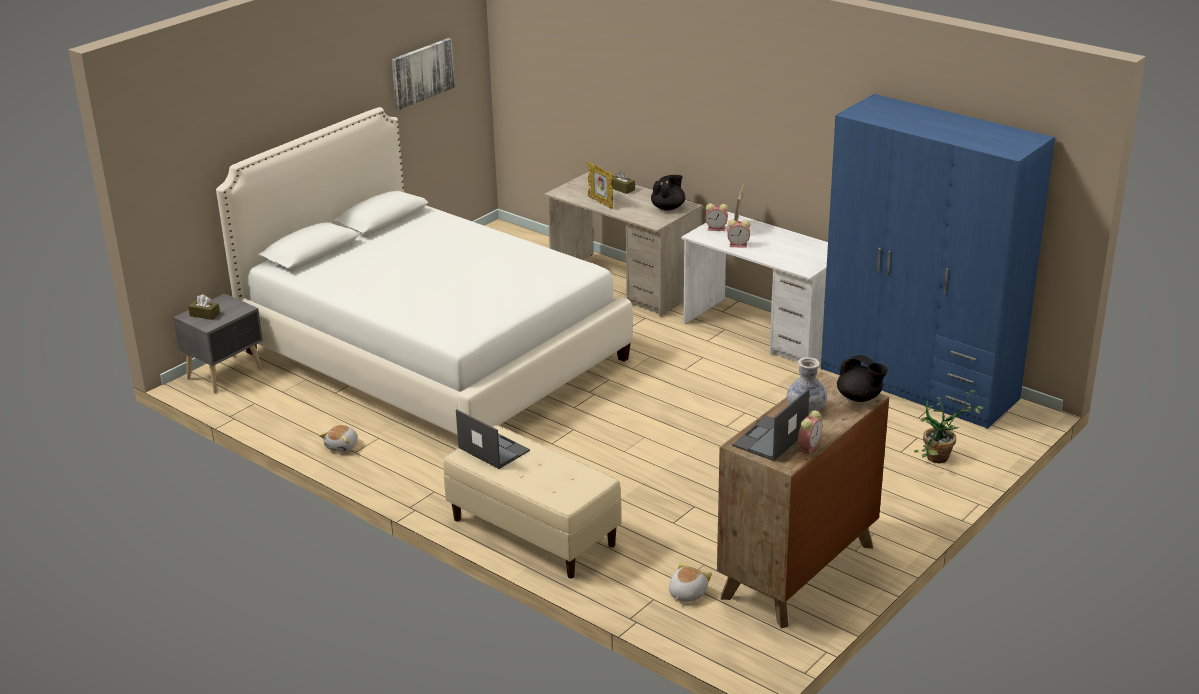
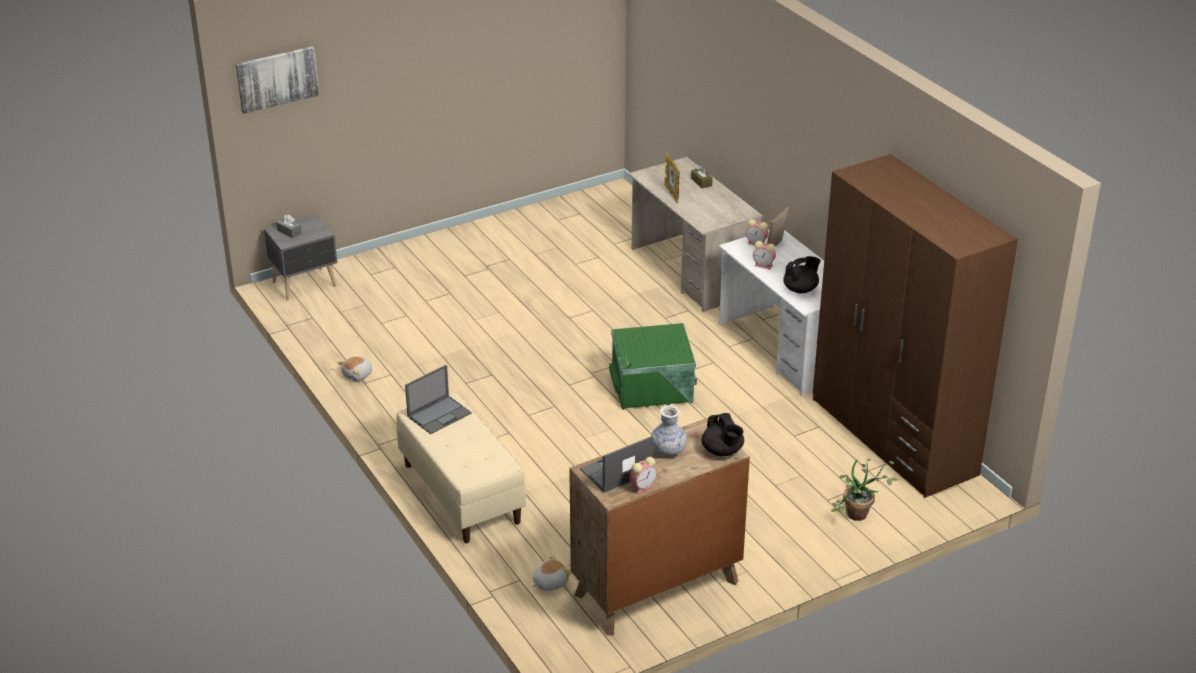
camera: 20 degrees right, 5 degrees up
brown tissue box [188,294,220,320] -> grey tissue box [276,215,301,238]
white bed [216,107,633,435] -> none
picture [392,38,455,110] -> picture moved to [236,46,319,114]
laptop [456,409,530,469] -> laptop turned 75 degrees clockwise [405,365,472,434]
black teapot [651,175,685,211] -> black teapot moved to [783,256,821,293]
blue wardrobe [821,94,1055,429] -> brown wardrobe [813,154,1018,498]
none -> green storage box [609,323,697,410]

